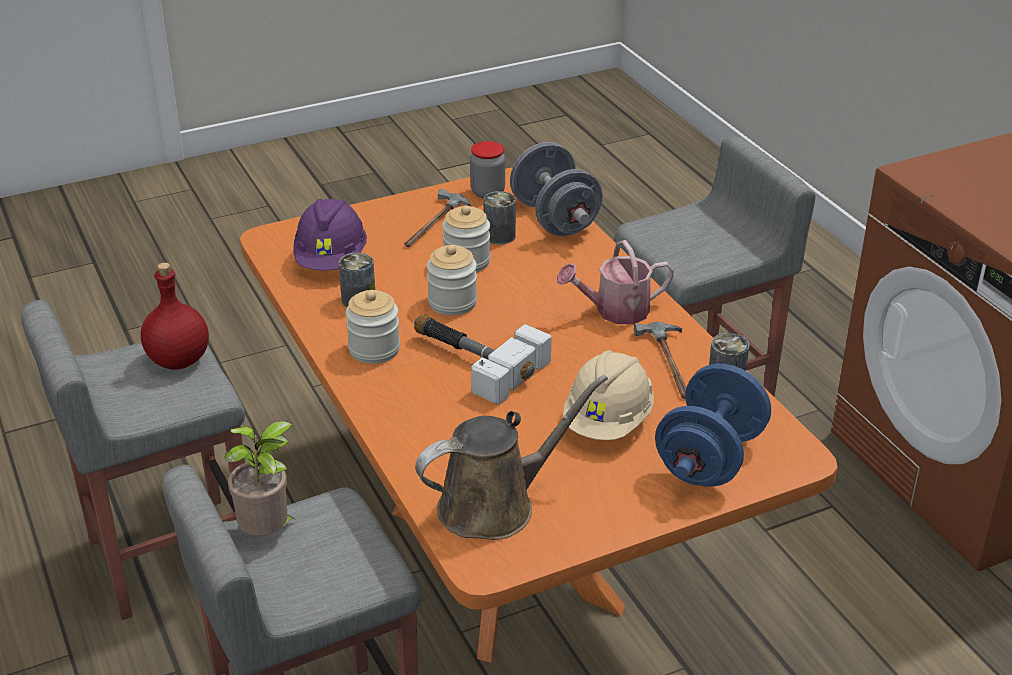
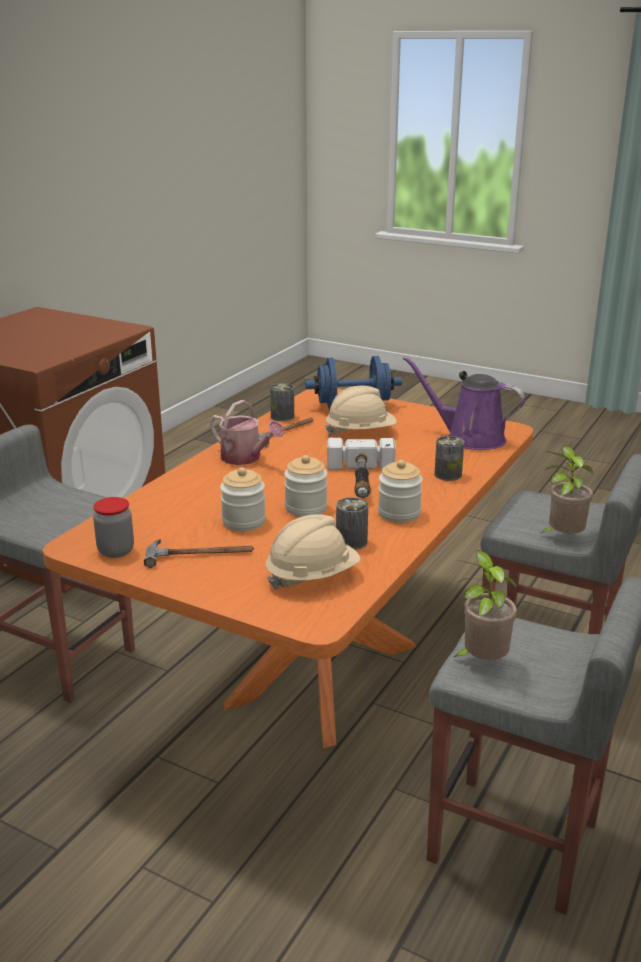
camera: 125 degrees left, 10 degrees down
red bottle [141,263,209,370] -> potted plant [452,550,517,660]
purple hard hat [293,198,367,270] -> beige hard hat [266,514,361,590]
brown watering can [415,375,608,540] -> purple watering can [403,357,525,450]
can [483,191,516,245] -> can moved to [434,436,464,481]
grey dumbbell [510,142,603,236] -> none

